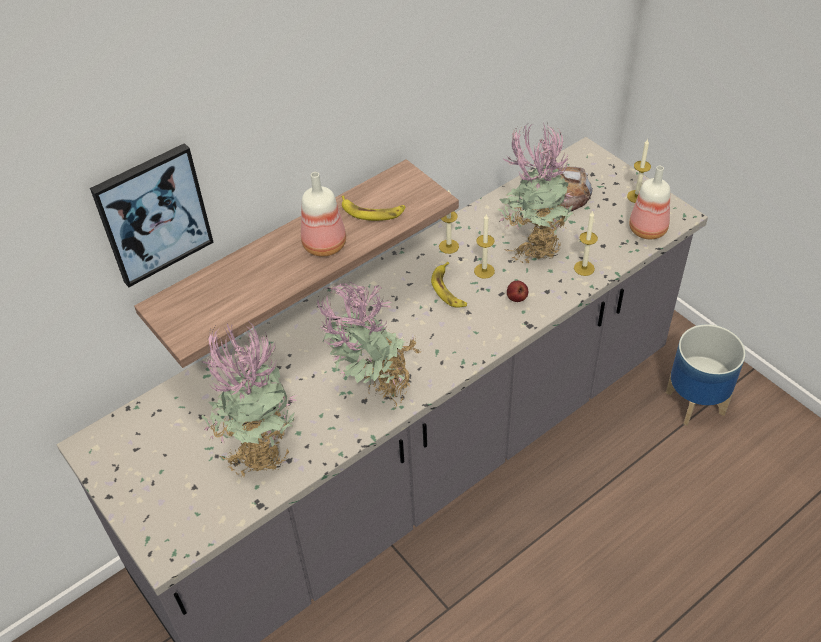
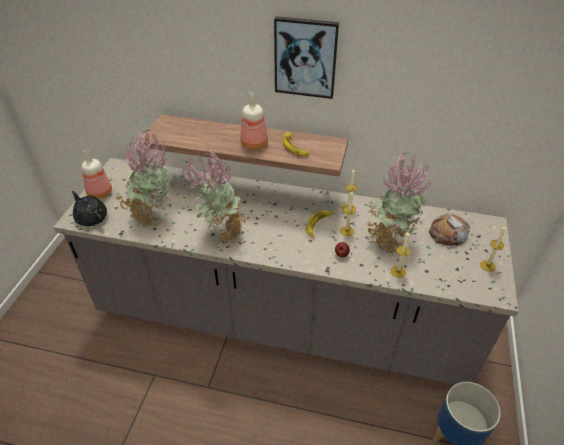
camera: 50 degrees right, 5 degrees down
picture [90,143,214,287] -> picture moved to [274,16,339,99]
bottle [629,166,670,239] -> bottle moved to [81,149,112,199]
none -> black teapot [72,191,107,226]

